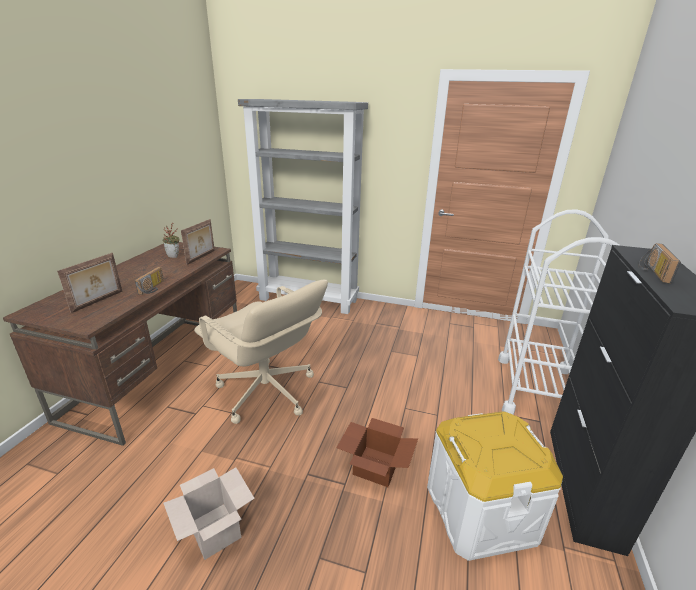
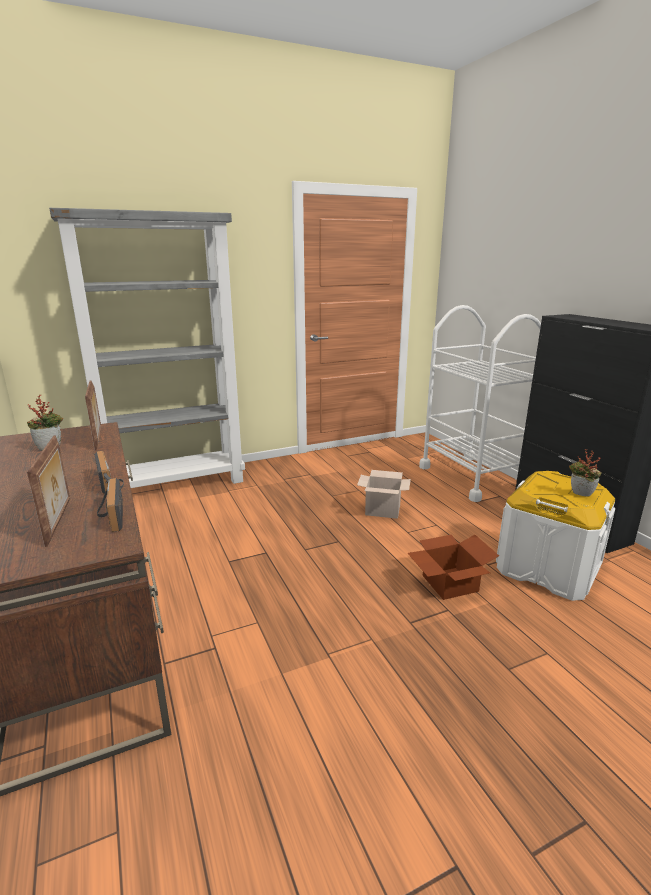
camera: 40 degrees left, 5 degrees down
cardboard box [163,467,255,560] -> cardboard box moved to [357,470,411,519]
beige office chair [194,280,328,424] -> none
radio [639,243,681,284] -> radio moved to [97,478,123,532]
none -> potted plant [569,449,602,497]

